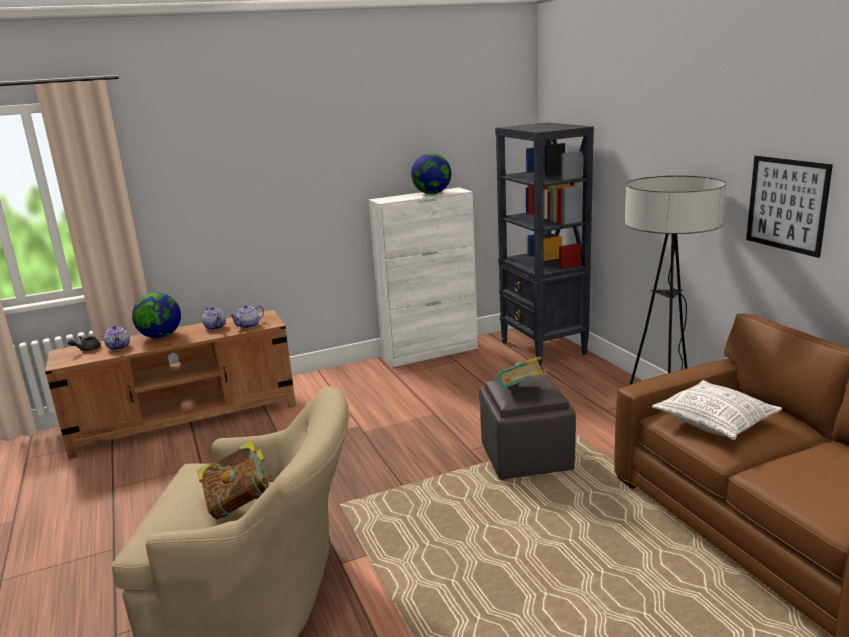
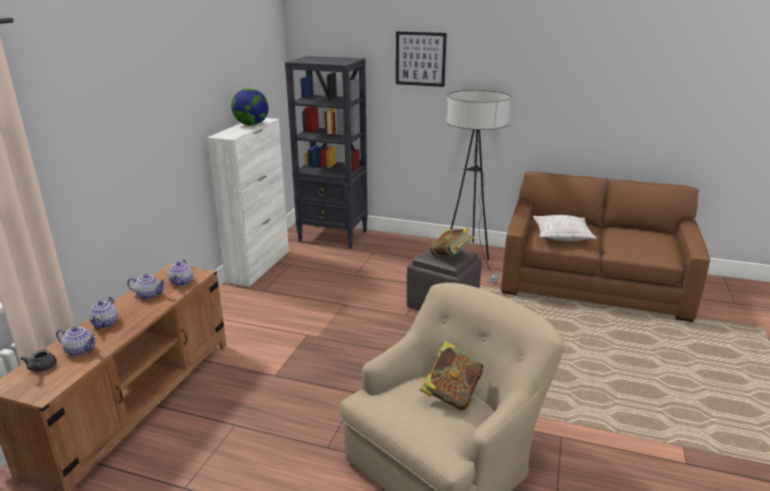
camera: 50 degrees left, 5 degrees up
globe [132,293,181,338] -> teapot [89,297,118,328]
picture [746,156,833,258] -> picture moved to [396,31,447,87]

